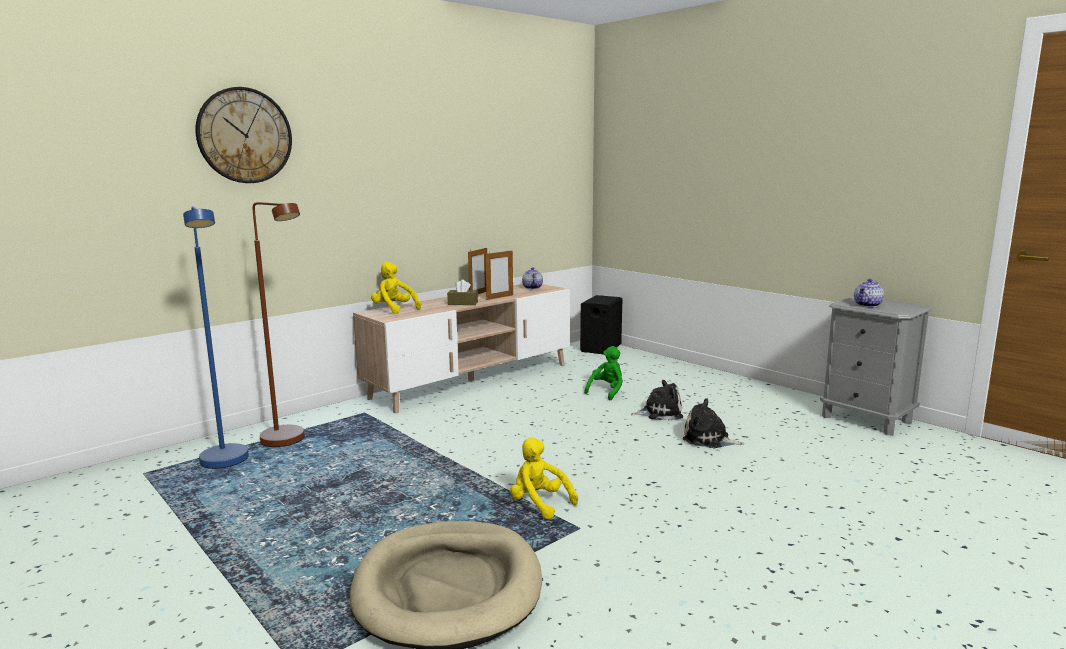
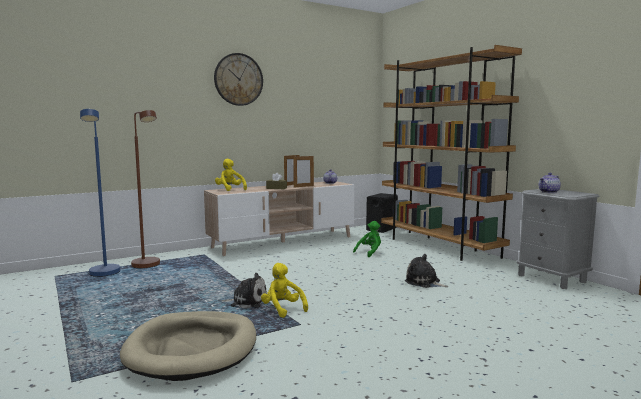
camera: 10 degrees right, 5 degrees down
wall clock [196,87,292,183] -> wall clock moved to [214,53,263,106]
plush toy [630,380,683,421] -> plush toy moved to [222,273,267,309]
none -> brown bookcase [381,45,522,261]

